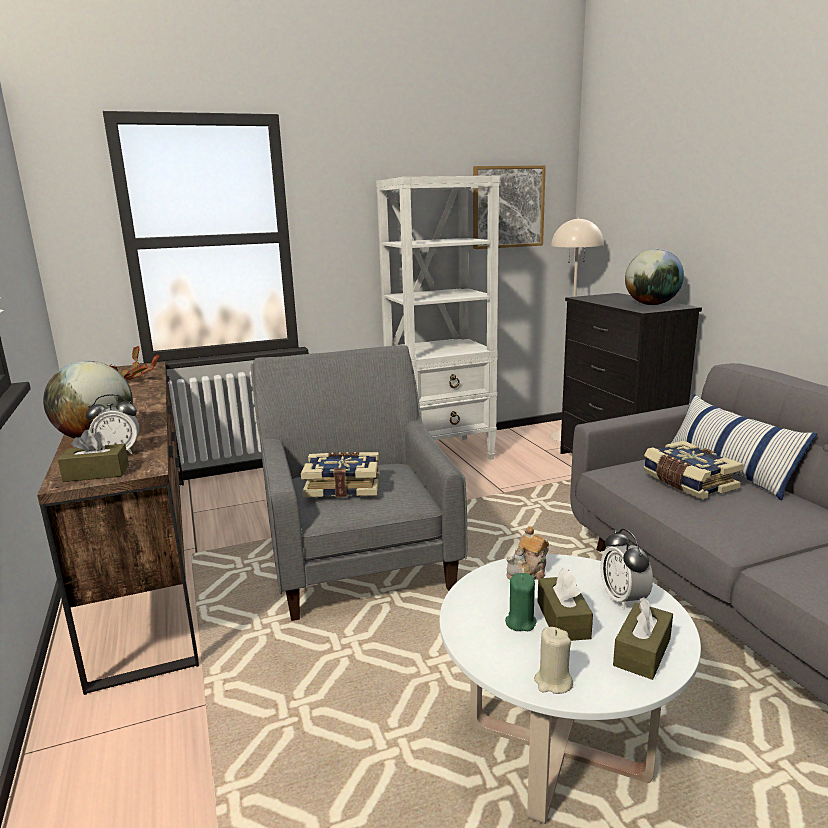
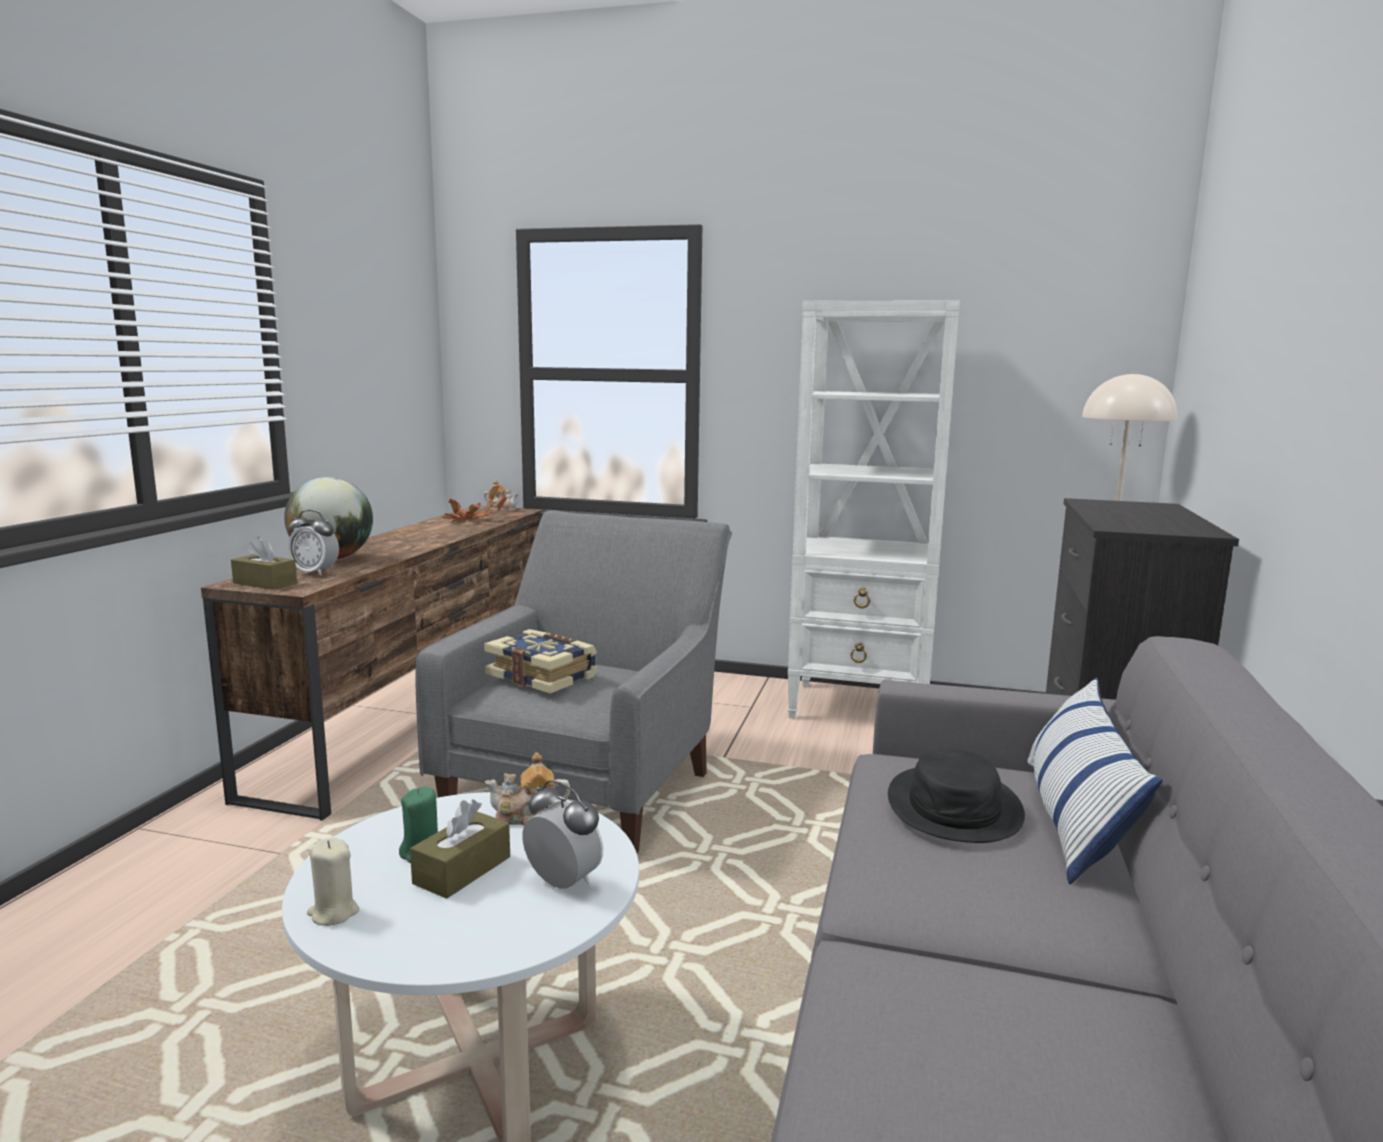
camera: 35 degrees right, 5 degrees down
picture [473,165,546,249] -> none
alarm clock [601,528,653,610] -> alarm clock turned 105 degrees clockwise [522,780,603,888]
brown tissue box [613,597,673,680] -> none
globe [625,249,684,305] -> none
book [643,441,743,499] -> black hat [888,749,1025,843]
none -> teapot [484,480,518,512]

